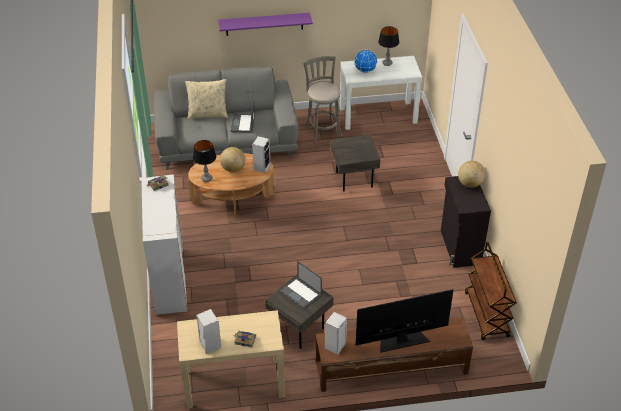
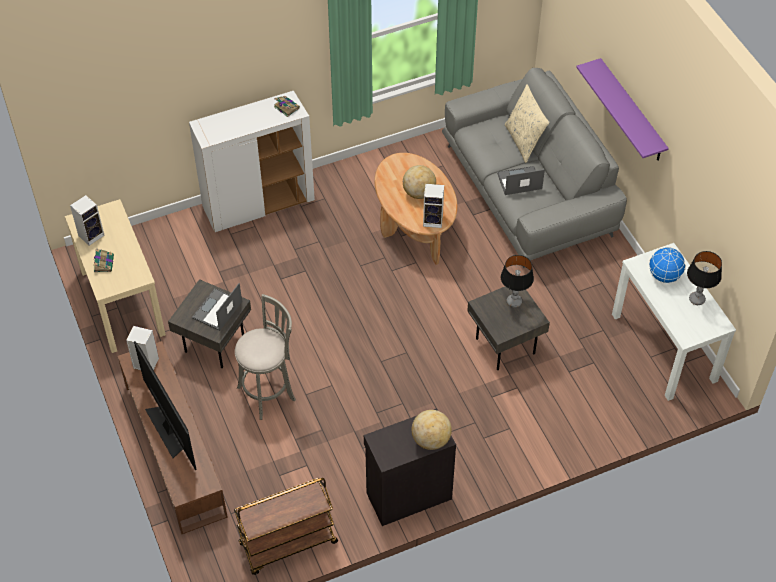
camera: 75 degrees right, 10 degrees up
table lamp [193,140,216,182] -> table lamp moved to [501,255,534,308]
grey stool [304,56,342,143] -> grey stool moved to [235,294,296,420]

